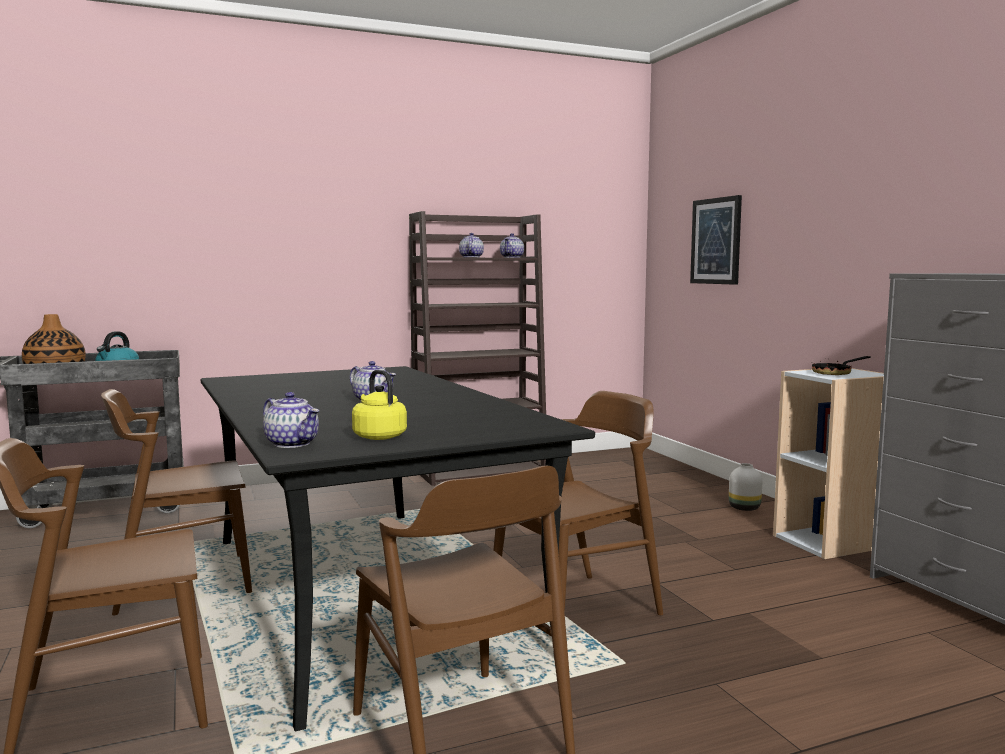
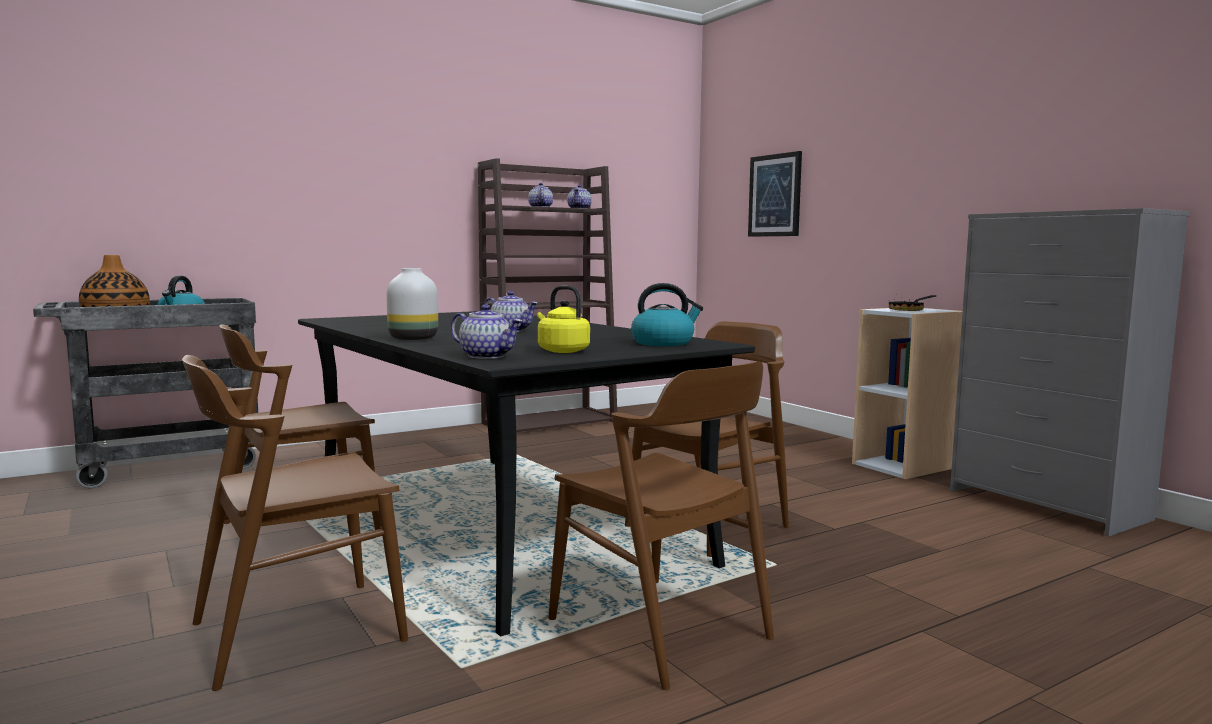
camera: 10 degrees left, 0 degrees up
white vase [729,463,762,511] -> white vase moved to [387,268,438,340]
none -> kettle [631,283,703,346]

